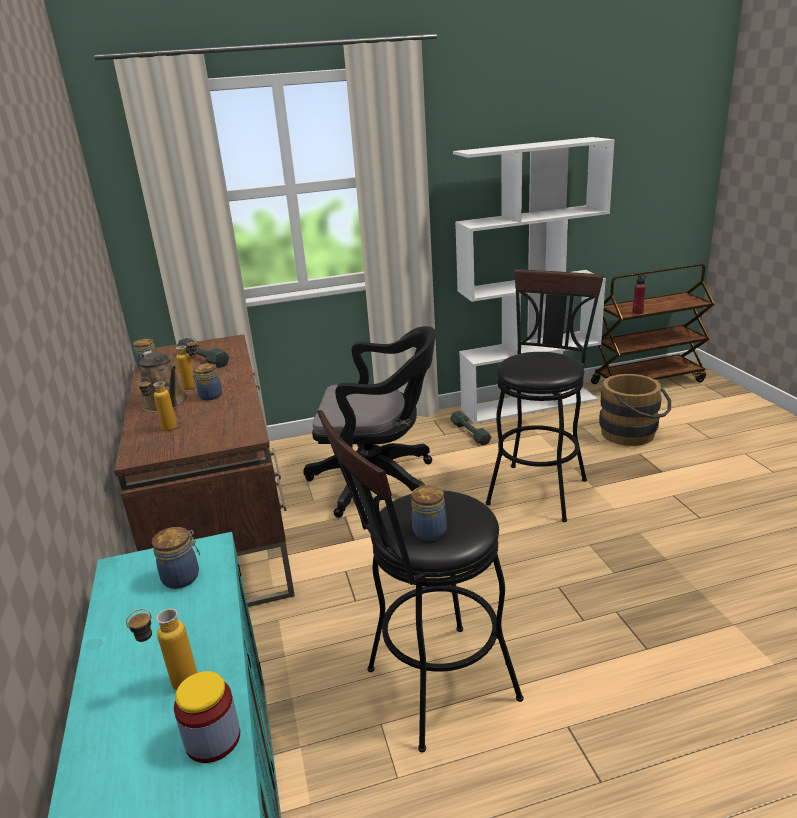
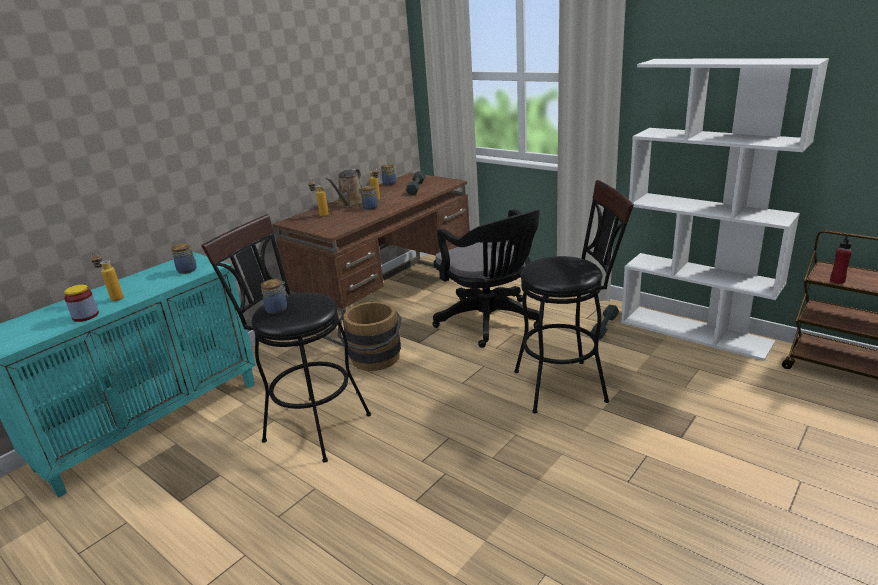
camera: 55 degrees right, 0 degrees up
brown bucket [599,374,671,446] -> brown bucket moved to [338,301,402,371]

